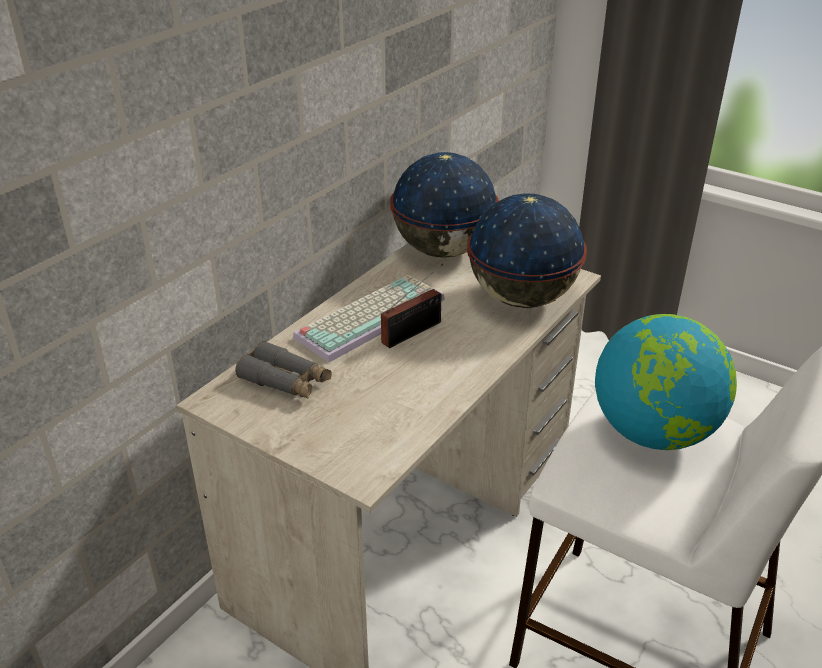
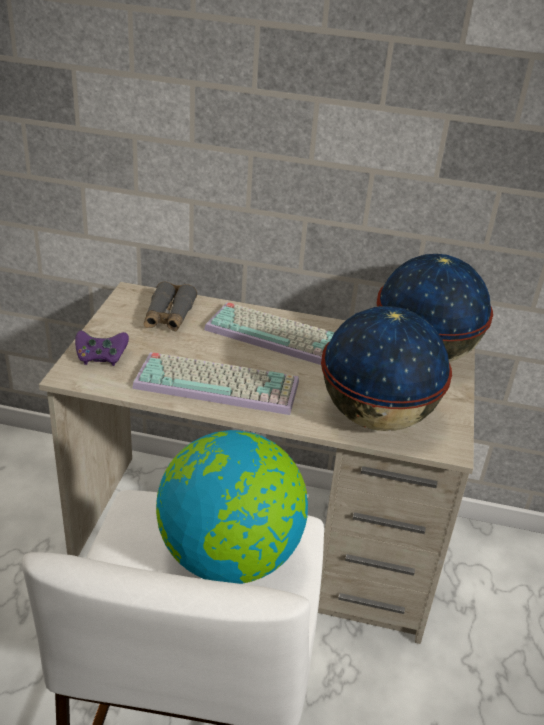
camera: 65 degrees right, 0 degrees up
radio [381,264,443,348] -> none
none -> purple game controller [75,330,129,366]
none -> keyboard [132,352,299,415]

